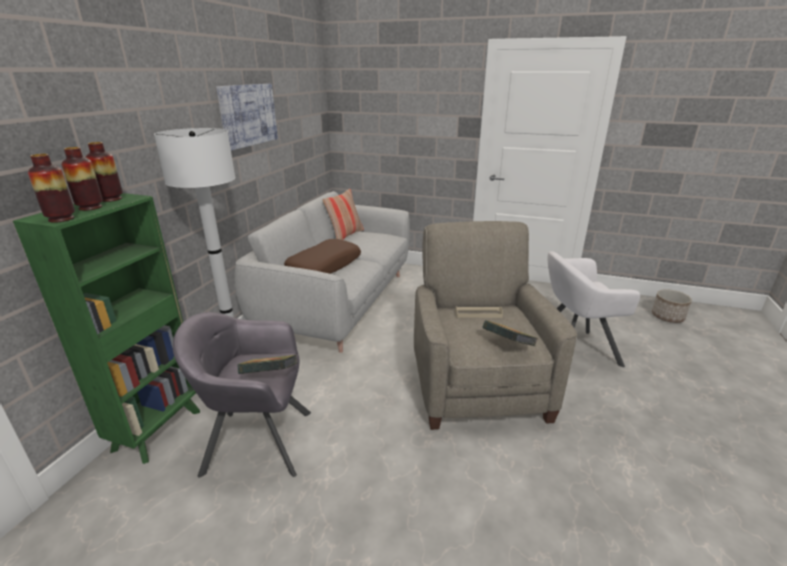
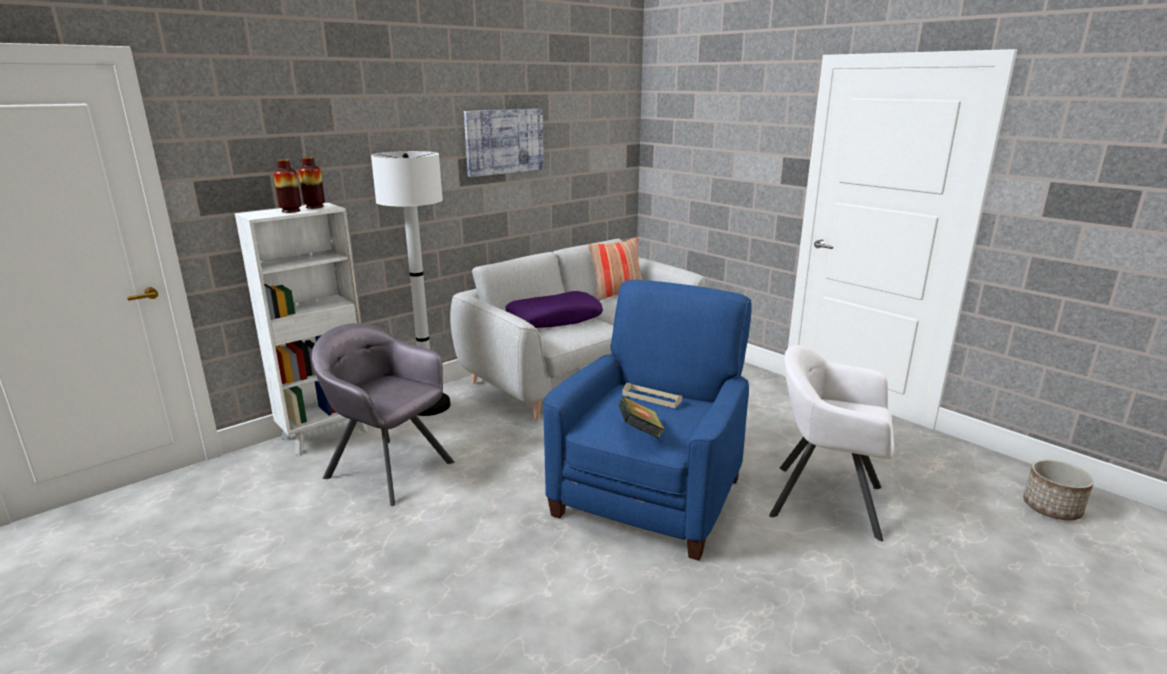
camera: 30 degrees right, 5 degrees down
green bookcase [13,193,200,464] -> white bookcase [235,203,368,455]
vase [28,154,75,223] -> none
book [237,355,298,374] -> none
brown pillow [284,239,361,274] -> purple pillow [506,291,603,328]
beige armchair [414,221,577,430] -> blue armchair [543,280,752,561]

